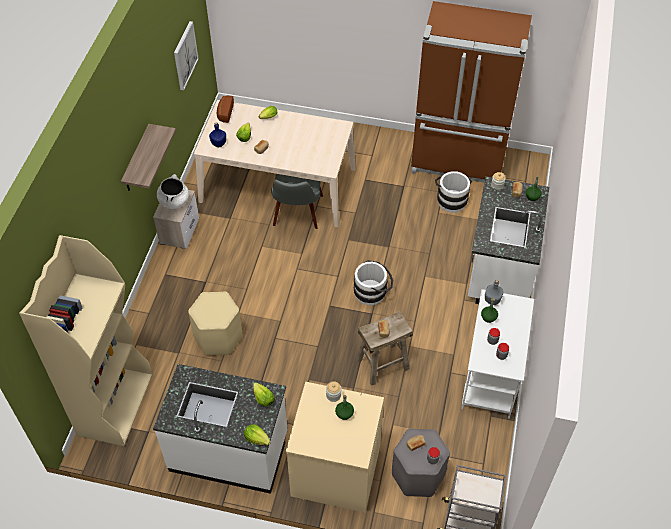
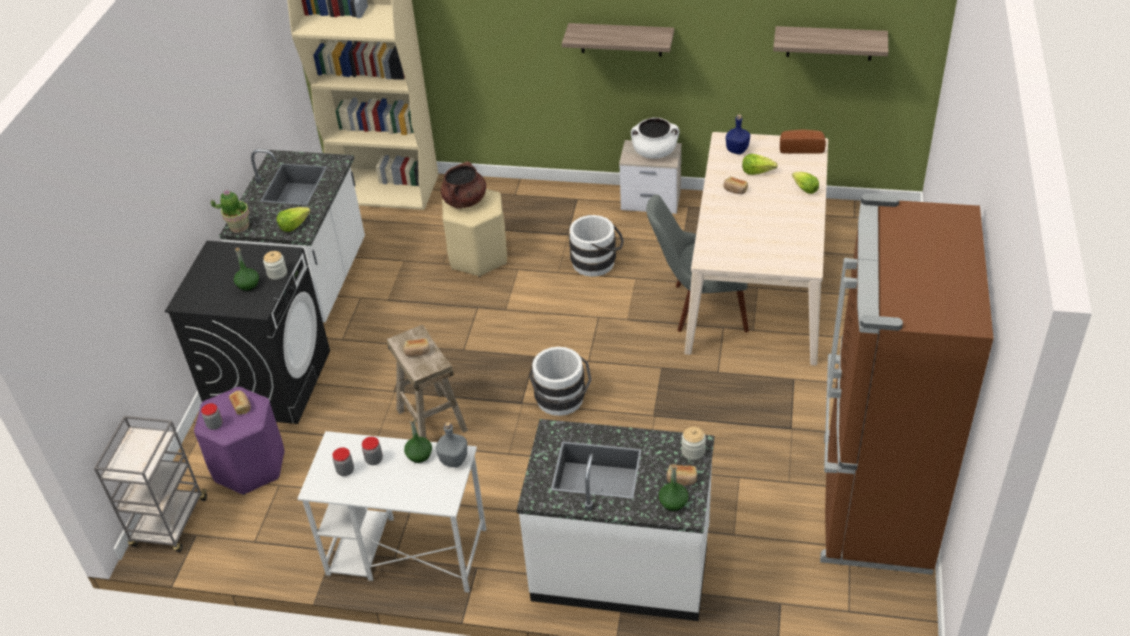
camera: 90 degrees right, 10 degrees down
picture [174,21,199,90] -> shelf [773,26,888,61]
lettuce [244,425,271,445] -> potted plant [211,190,249,233]
beige washing machine [286,382,384,513] -> black washing machine [165,241,330,424]
grey stool [392,429,450,497] -> purple stool [194,387,284,495]
white bucket [435,171,472,213] -> white bucket moved to [569,215,624,277]
none -> brown cooking pot [441,161,486,209]

